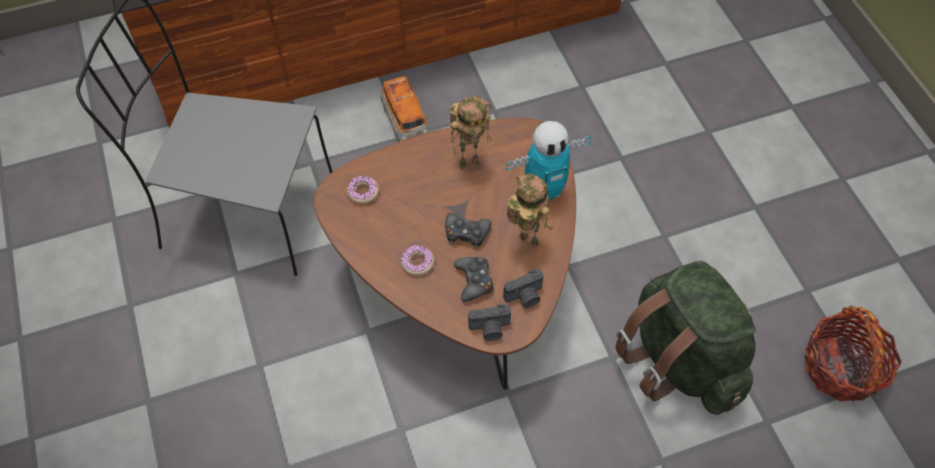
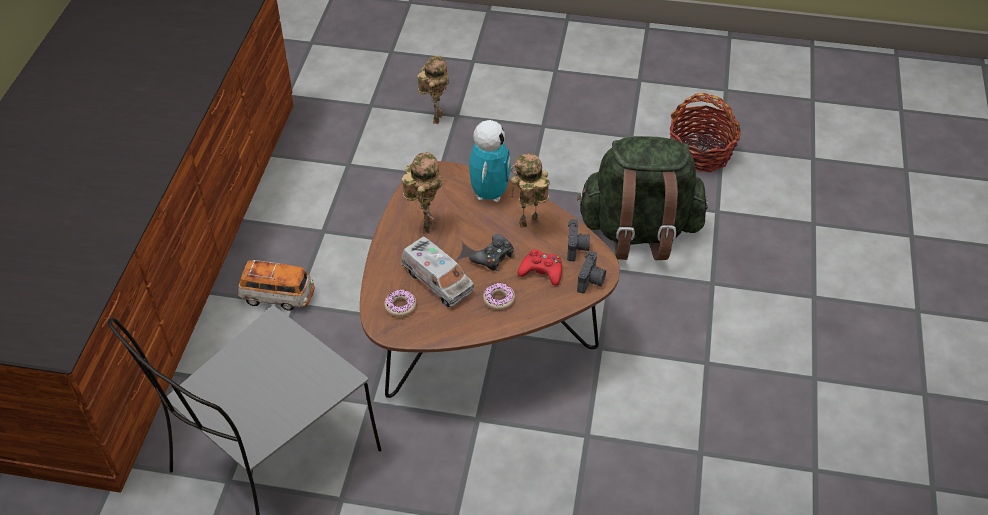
camera: 60 degrees left, 10 degrees down
black game controller [454,257,494,302] -> red game controller [518,249,562,286]
none -> toy truck [402,237,474,307]
none -> toy robot [417,56,449,124]

